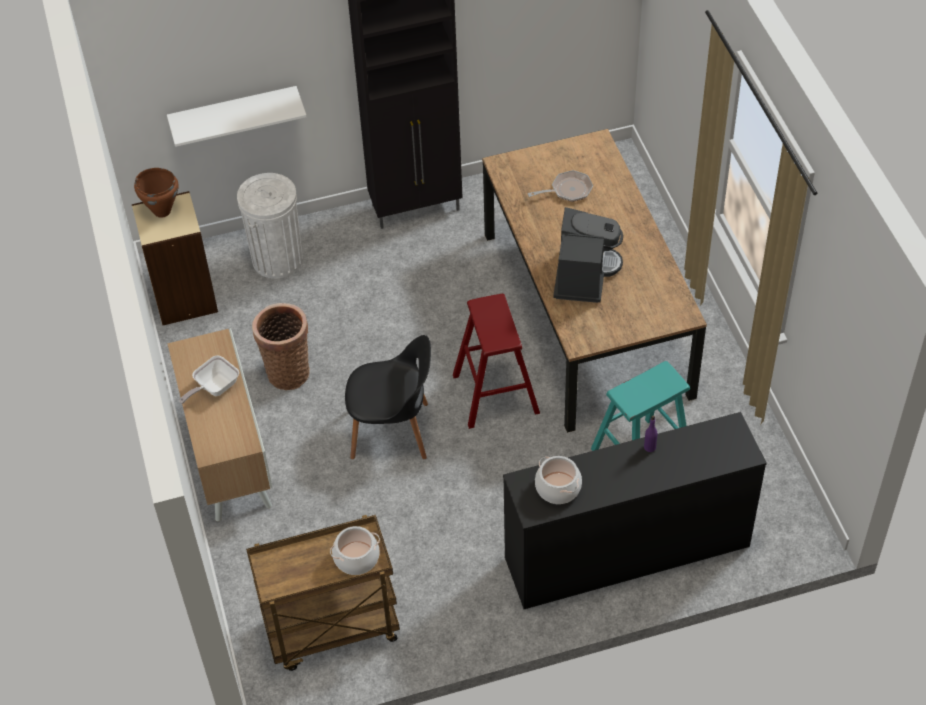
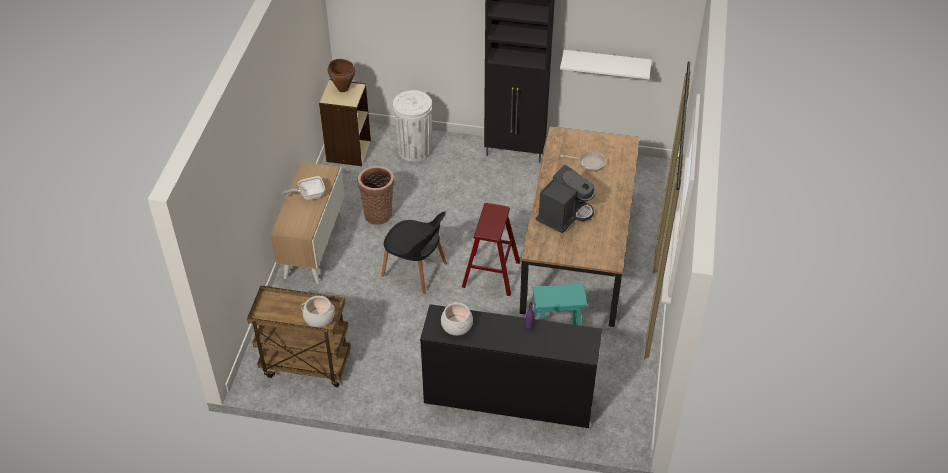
camera: 25 degrees right, 5 degrees down
white shelf [167,86,307,147] -> white shelf moved to [560,50,652,79]

